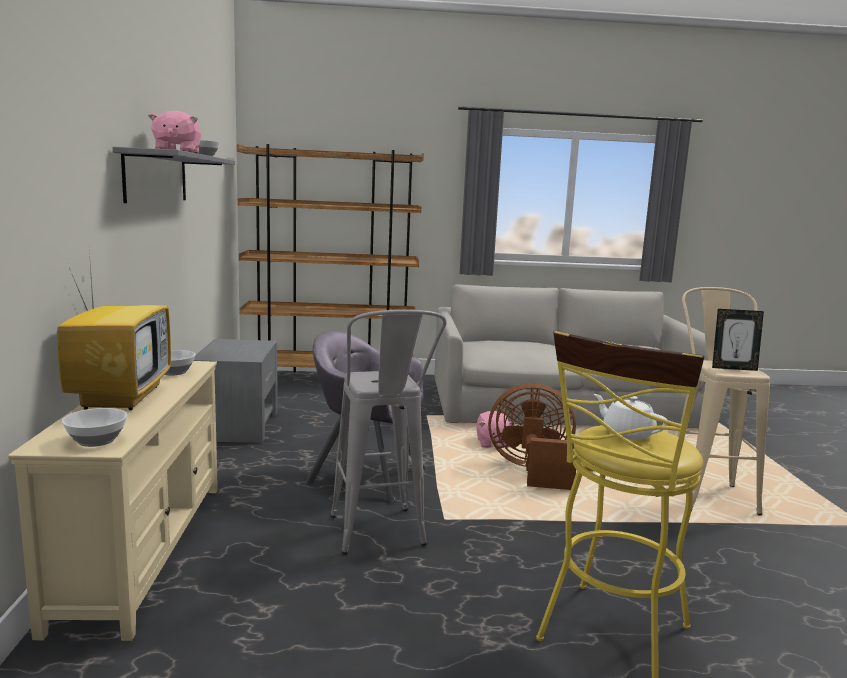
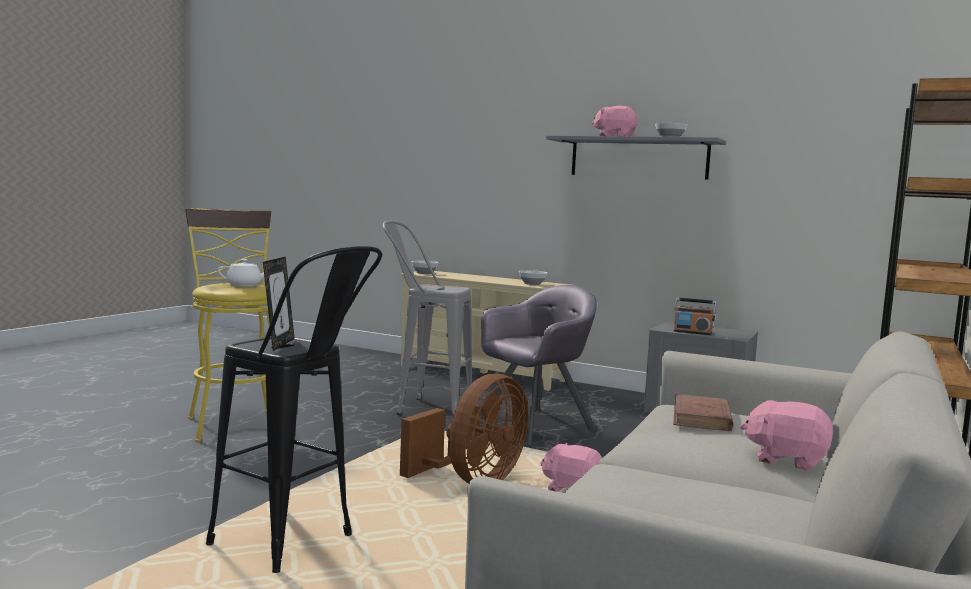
camera: 120 degrees right, 5 degrees down
television [57,251,171,410] -> none
beige stool [677,287,770,516] -> black stool [206,246,382,573]
picture frame [712,309,764,371] -> picture frame turned 150 degrees clockwise [263,257,295,351]
none -> brown book [673,394,733,431]
none -> radio [674,298,716,335]
none -> pink plush toy [740,400,833,471]

